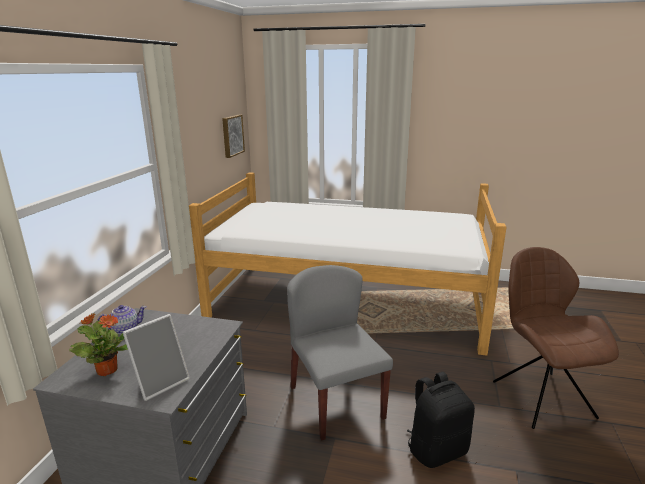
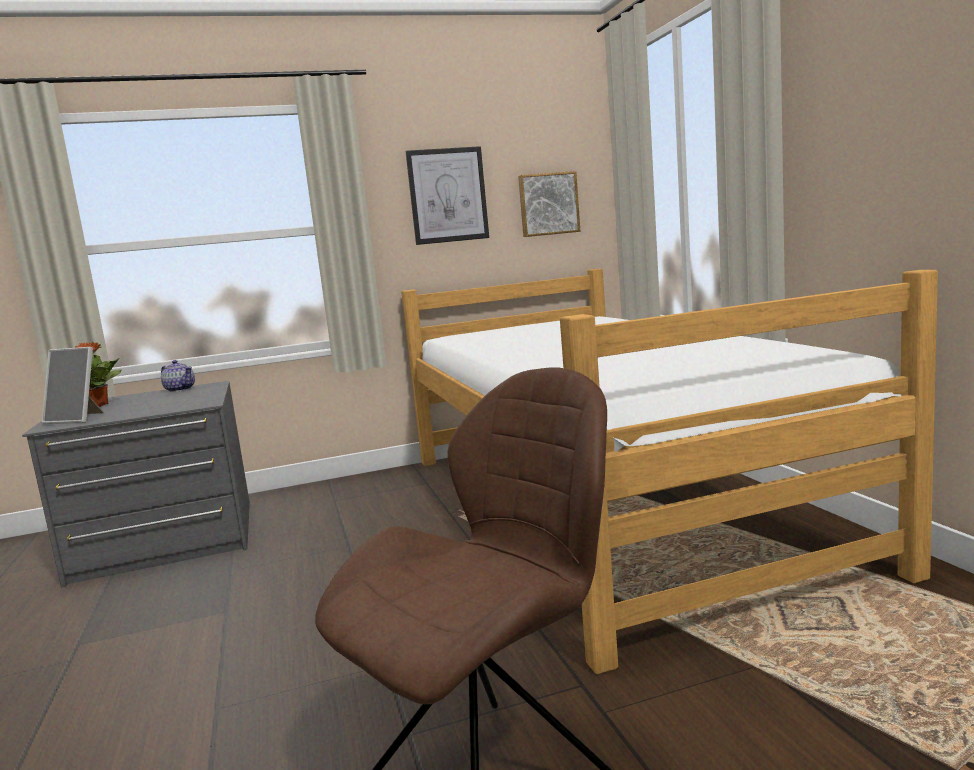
camera: 60 degrees right, 10 degrees down
grey chair [287,265,393,441] -> none
black backpack [407,372,475,468] -> none
none -> picture [406,146,489,245]

